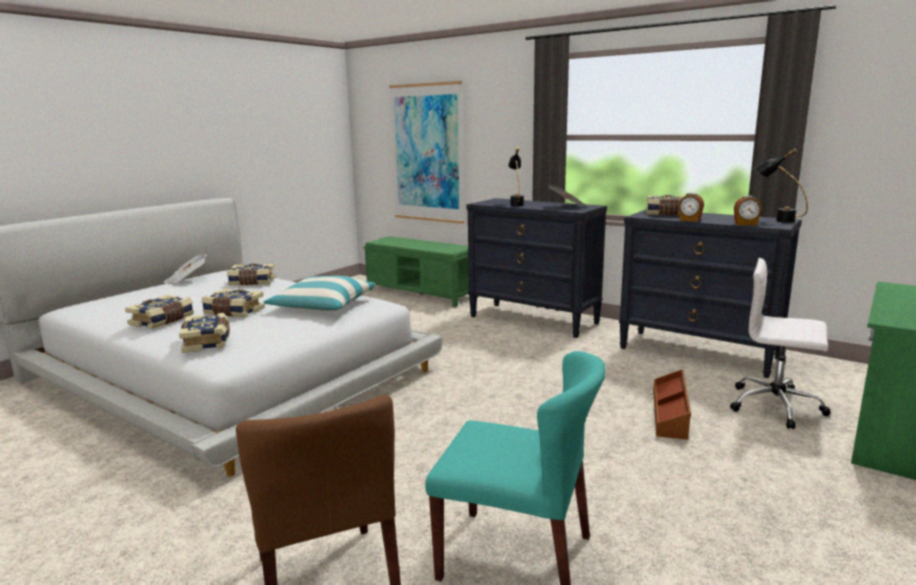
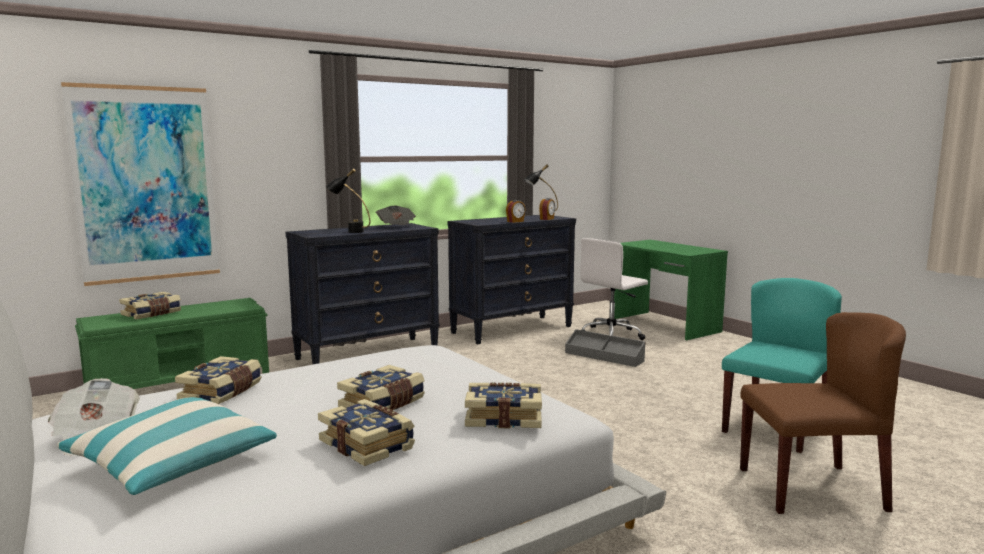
camera: 70 degrees left, 5 degrees down
pillow [263,276,376,311] -> pillow moved to [57,397,277,495]
book [646,195,684,216] -> book moved to [119,292,181,319]
brown storage box [653,369,691,440] -> grey storage box [565,329,645,367]

